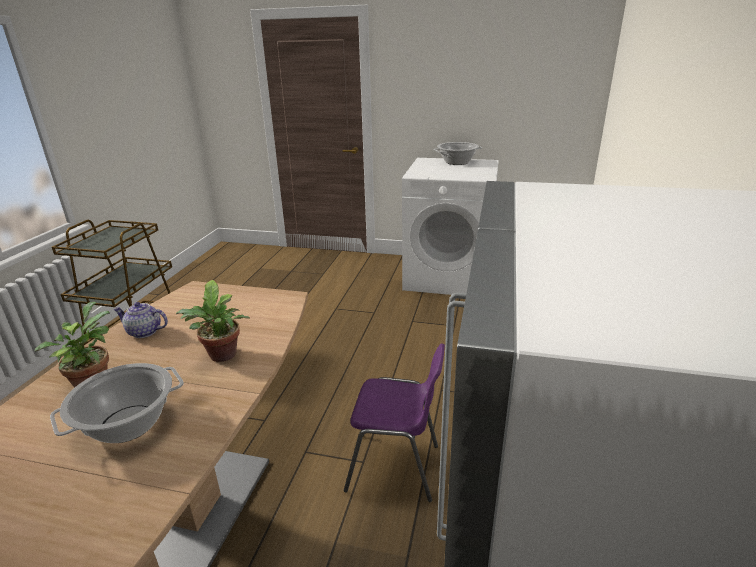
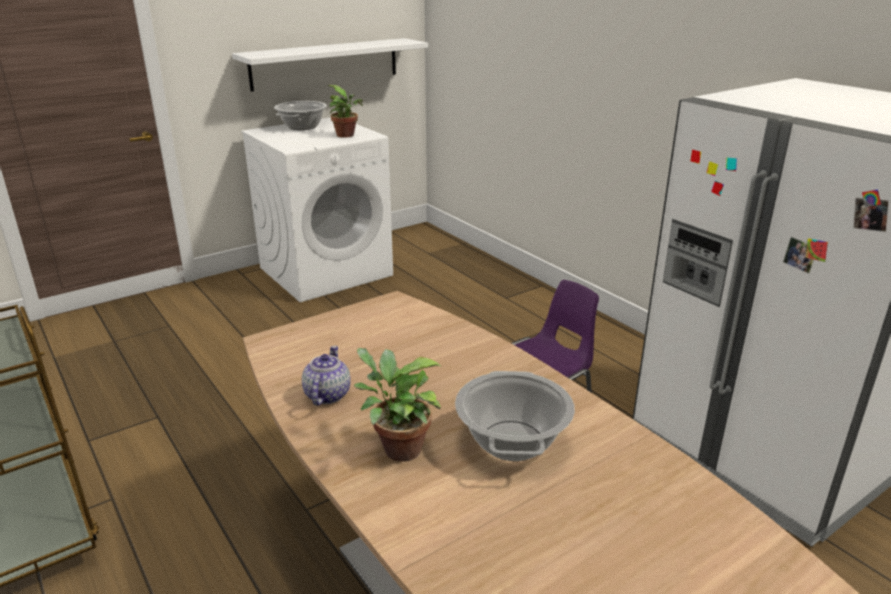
camera: 50 degrees left, 0 degrees up
teapot [113,302,168,338] -> teapot turned 135 degrees clockwise [302,346,351,406]
potted plant [176,280,250,362] -> potted plant moved to [328,85,363,138]
none -> white shelf [232,38,428,92]

